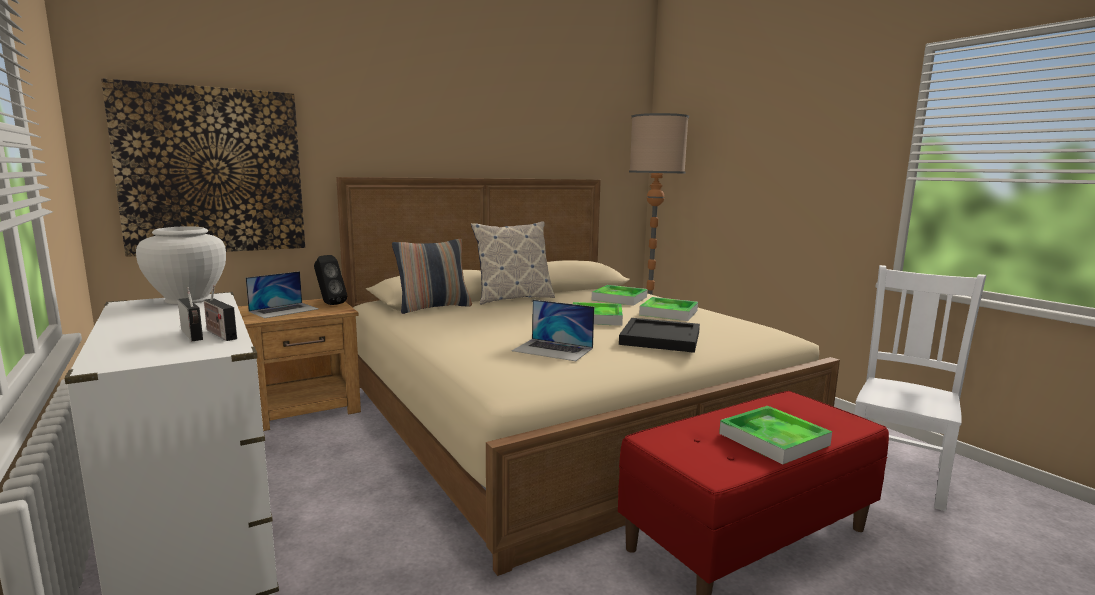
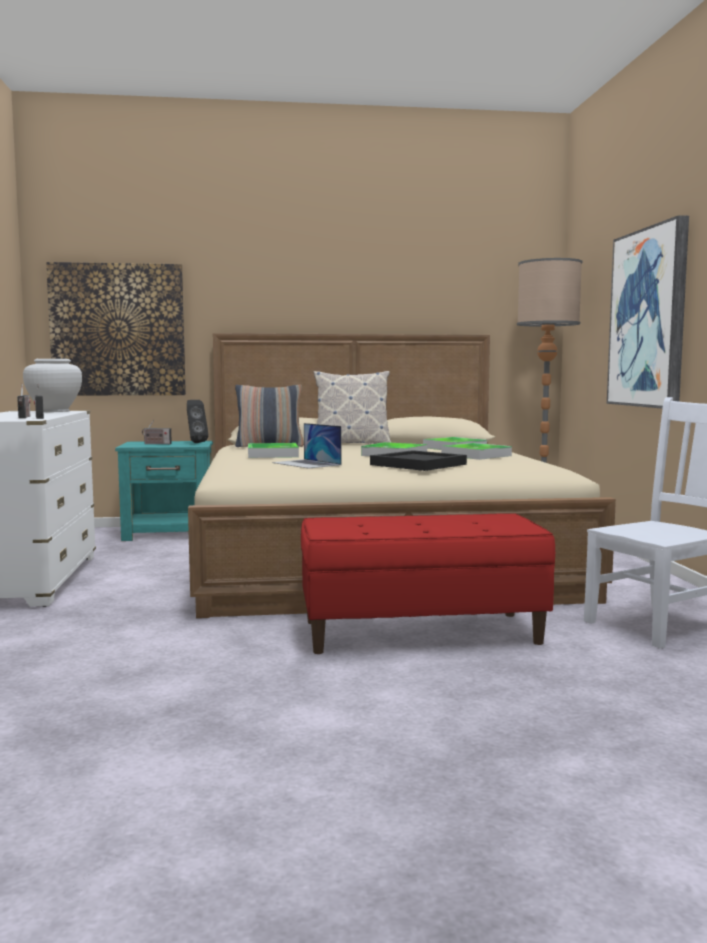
camera: 25 degrees right, 5 degrees down
brown nightstand [238,299,361,431] -> turquoise nightstand [115,441,213,541]
laptop [246,271,319,318] -> radio [142,420,172,444]
tray [719,406,832,464] -> tray moved to [248,443,299,458]
none -> picture [607,215,689,409]

